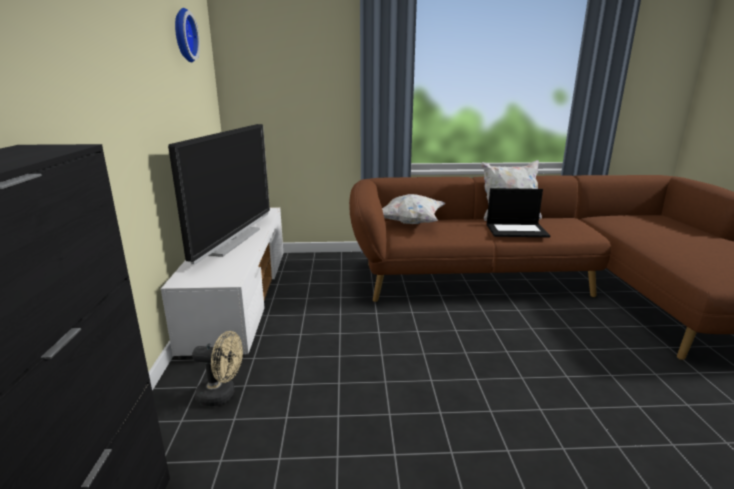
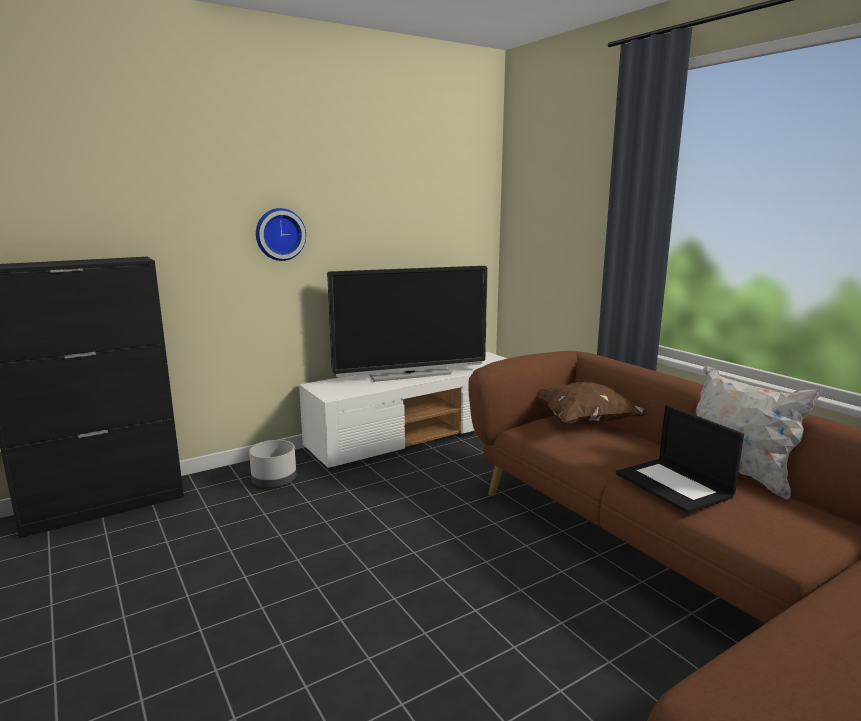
camera: 60 degrees right, 5 degrees down
wall clock [175,8,200,62] -> wall clock moved to [256,208,306,261]
beige fan [192,331,243,407] -> grey planter [249,440,296,488]
white pillow [382,194,446,224] -> brown pillow [537,382,648,424]

